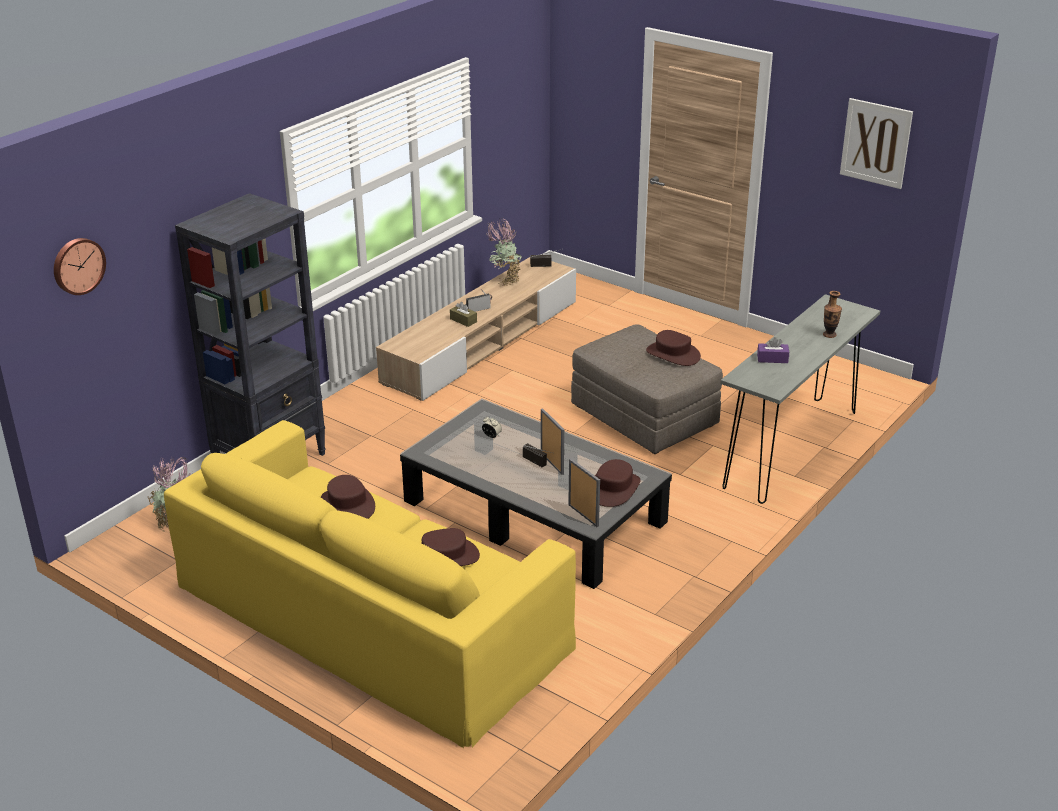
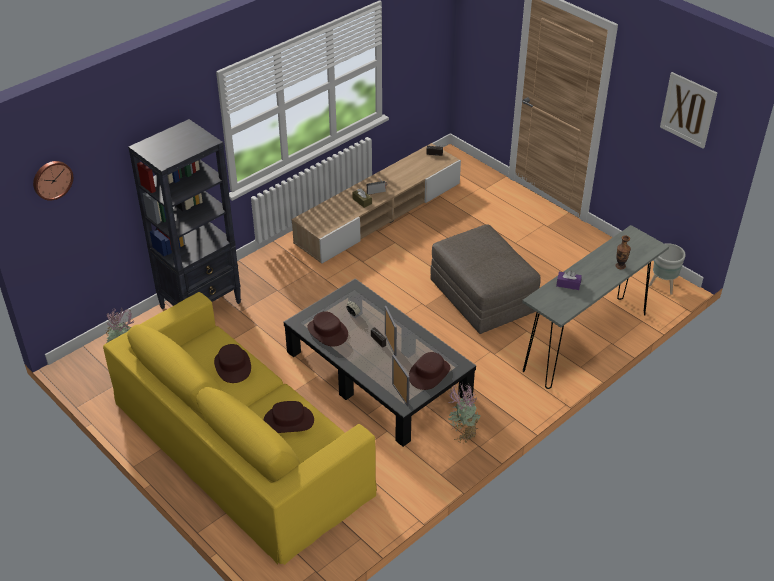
camera: 10 degrees right, 10 degrees up
potted plant [486,219,523,286] -> potted plant moved to [448,383,481,443]
brown hat [646,330,701,366] -> brown hat moved to [307,311,348,347]
none -> grey planter [649,243,686,295]

